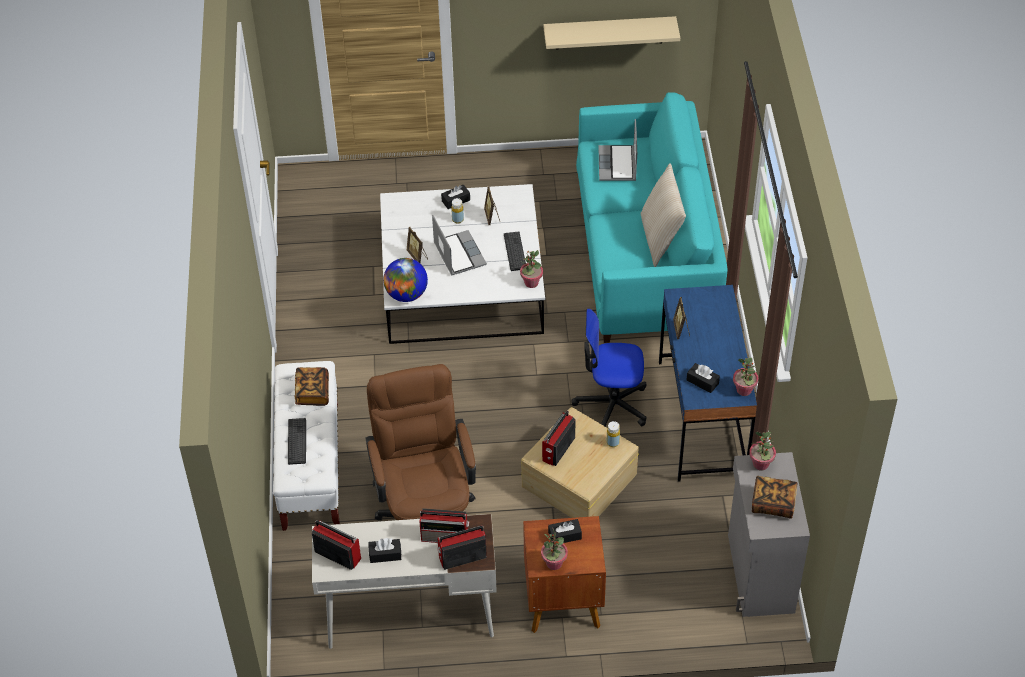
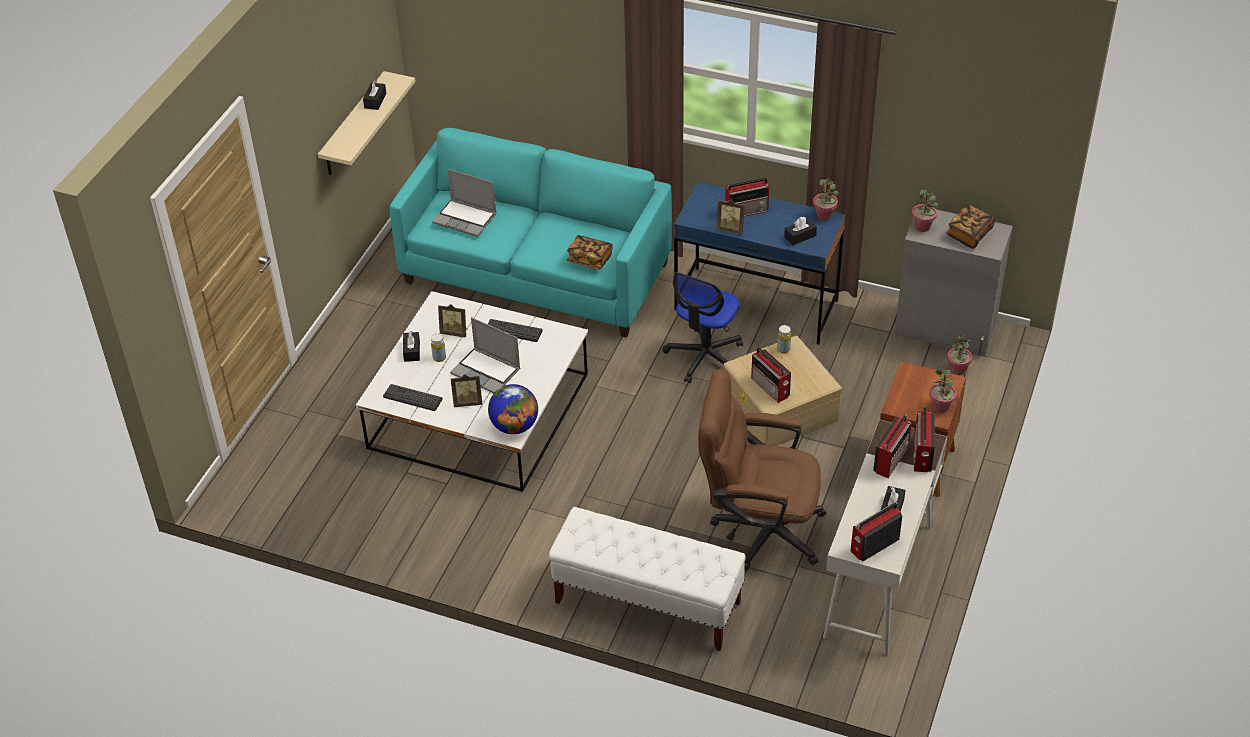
camera: 65 degrees left, 5 degrees down
keyboard [288,418,306,465] -> keyboard moved to [383,384,443,411]
book [294,367,329,406] -> book moved to [567,235,613,270]
laptop [432,215,487,276] -> laptop turned 150 degrees counterclockwise [450,317,520,393]
potted plant [520,250,543,288] -> potted plant moved to [947,332,972,375]
black tissue box [548,519,582,543] -> black tissue box moved to [363,80,386,110]
beige pillow [641,163,686,267] -> none
none -> radio [725,178,769,216]

